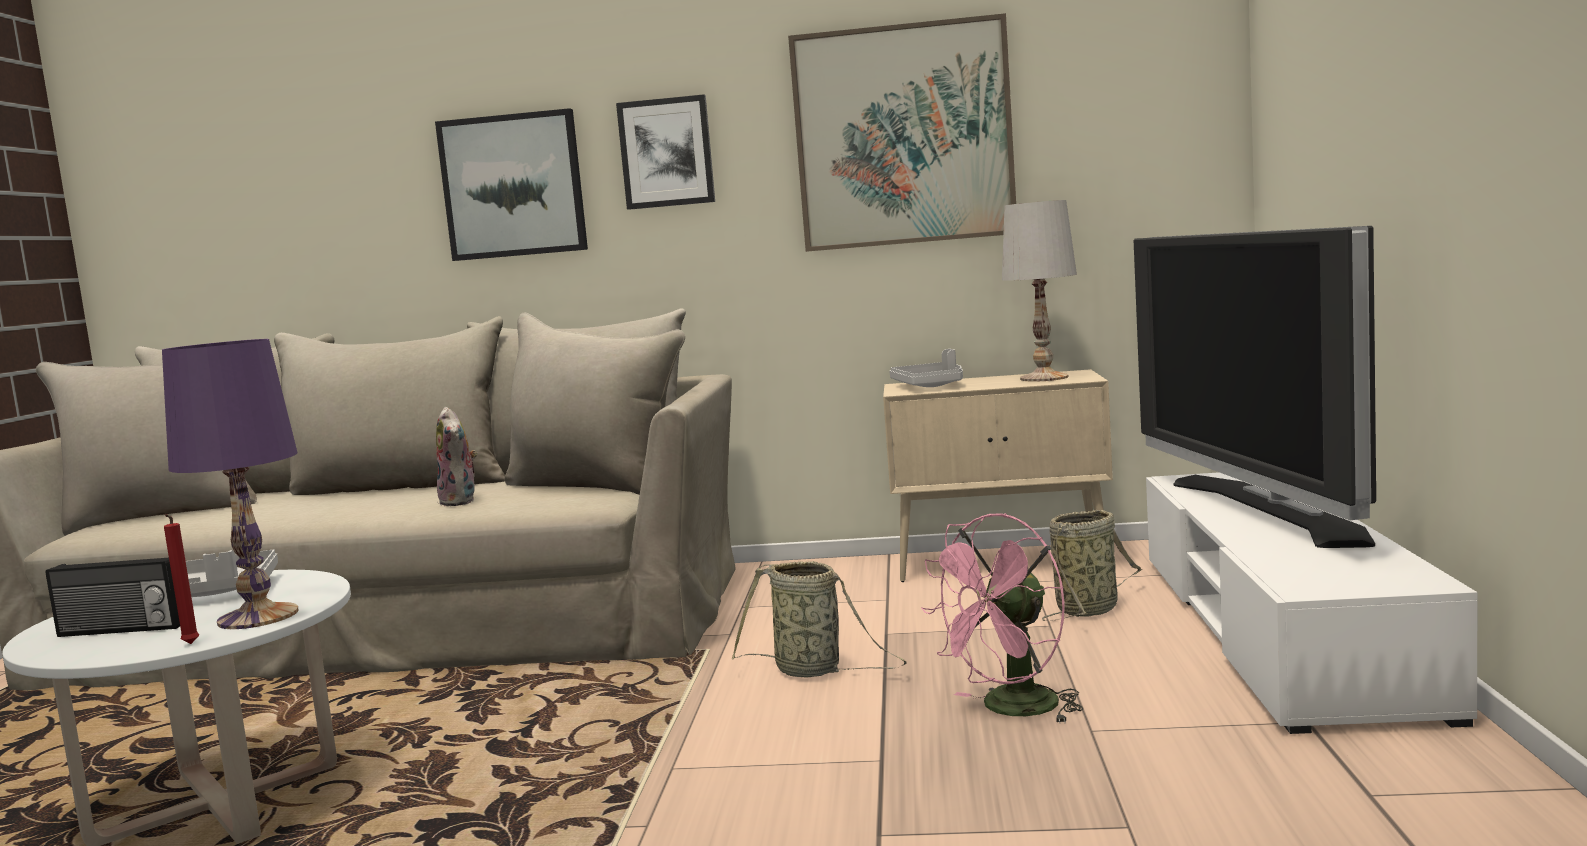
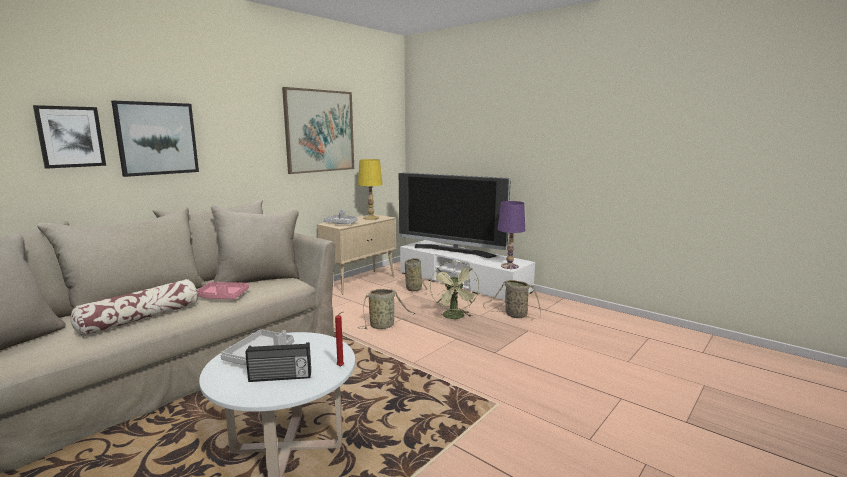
camera: 55 degrees left, 5 degrees up
radio [46,557,180,637] -> radio turned 45 degrees clockwise [245,342,311,382]
purple table lamp [162,339,299,629] -> purple table lamp moved to [497,201,525,269]
plush toy [436,407,477,506] -> pink tray [197,282,249,299]
picture [616,94,715,210] -> picture moved to [33,105,106,169]
pink fan [921,513,1083,723] -> green fan [430,261,479,319]
white table lamp [1002,200,1077,381] -> yellow table lamp [358,159,383,220]
none -> pillow [71,279,198,336]
none -> basket [483,280,541,319]

